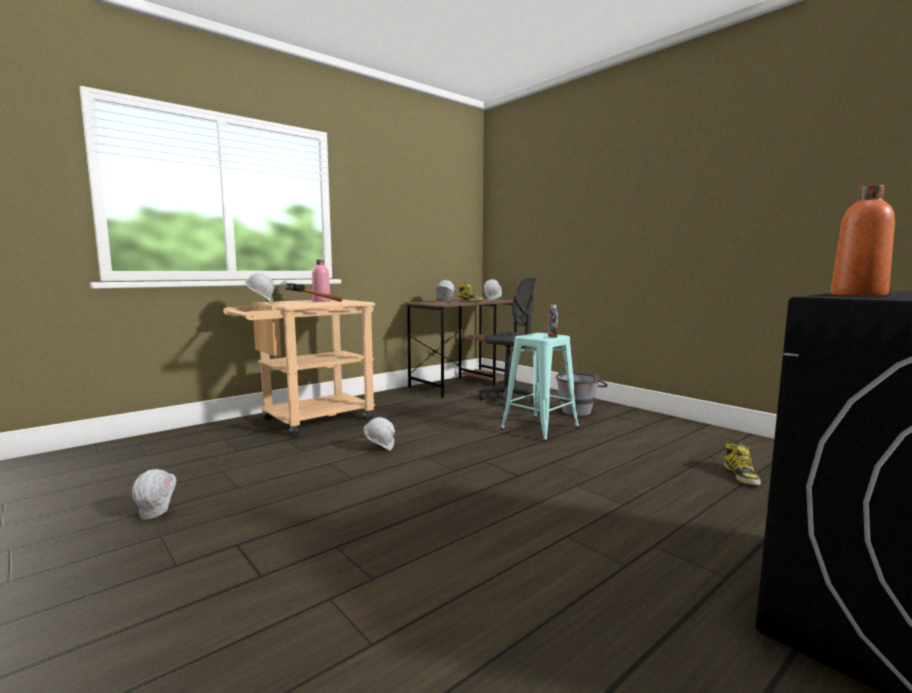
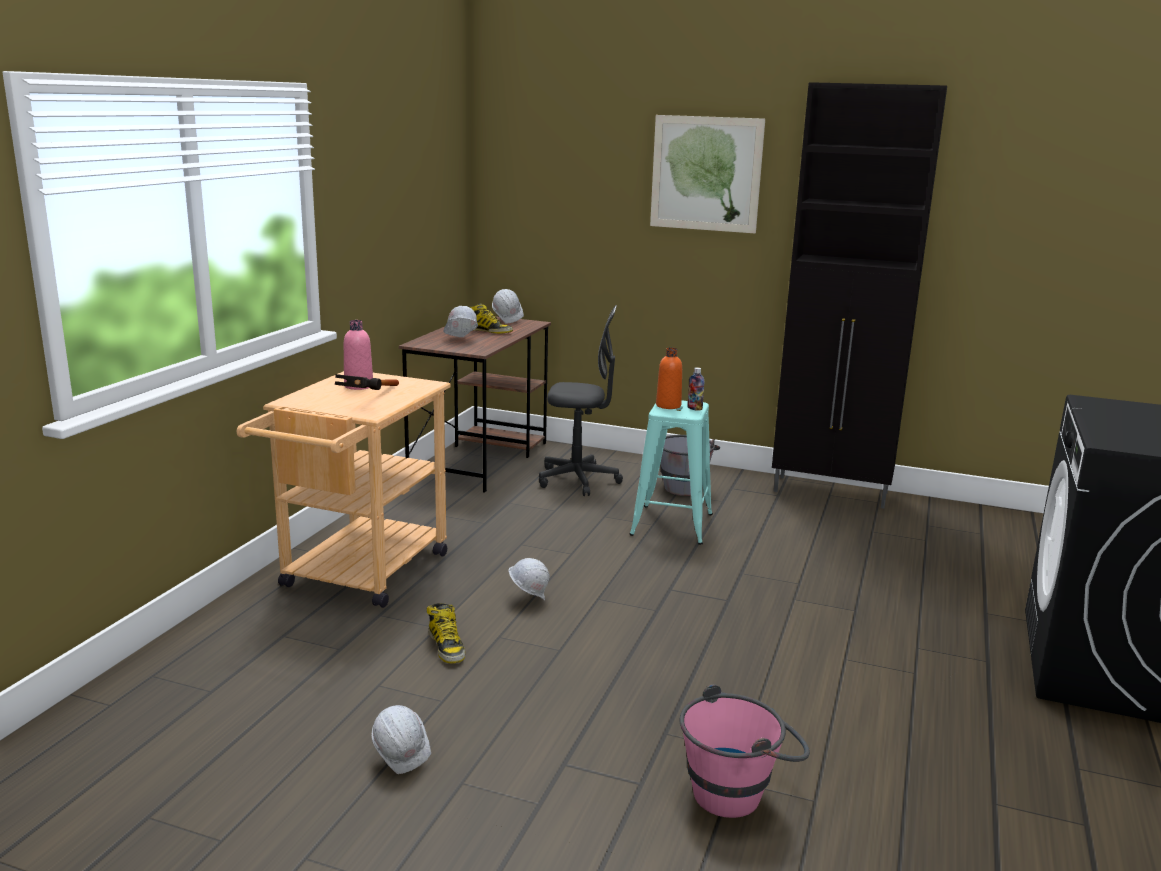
camera: 30 degrees left, 10 degrees up
white hard hat [245,273,275,303] -> none
boot [723,444,761,486] -> boot moved to [427,603,465,664]
orange bottle [831,185,895,296] -> orange bottle moved to [656,347,682,409]
none -> picture [650,115,765,233]
none -> pink bucket [680,684,810,818]
none -> black cabinet [772,82,947,509]

